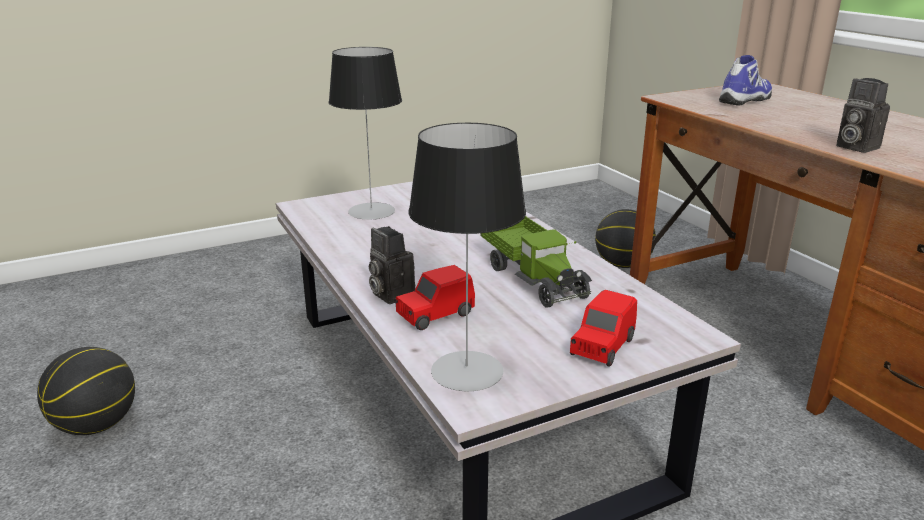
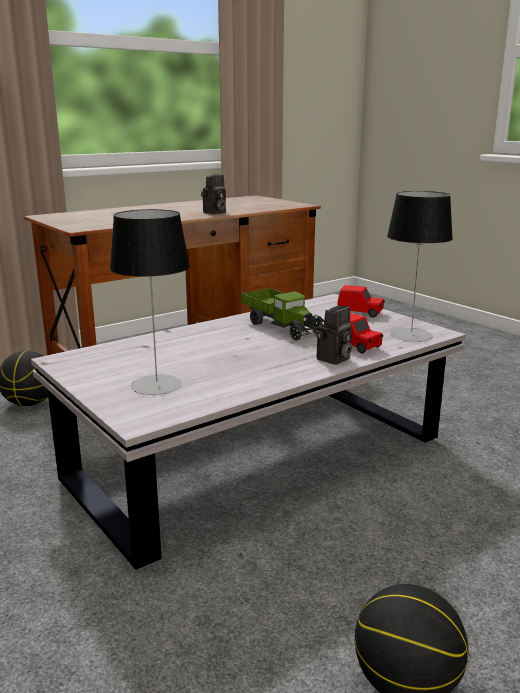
camera: 100 degrees left, 5 degrees down
toy truck [480,216,592,308] -> toy truck turned 90 degrees clockwise [241,288,324,341]
shoe [719,55,772,105] -> none

